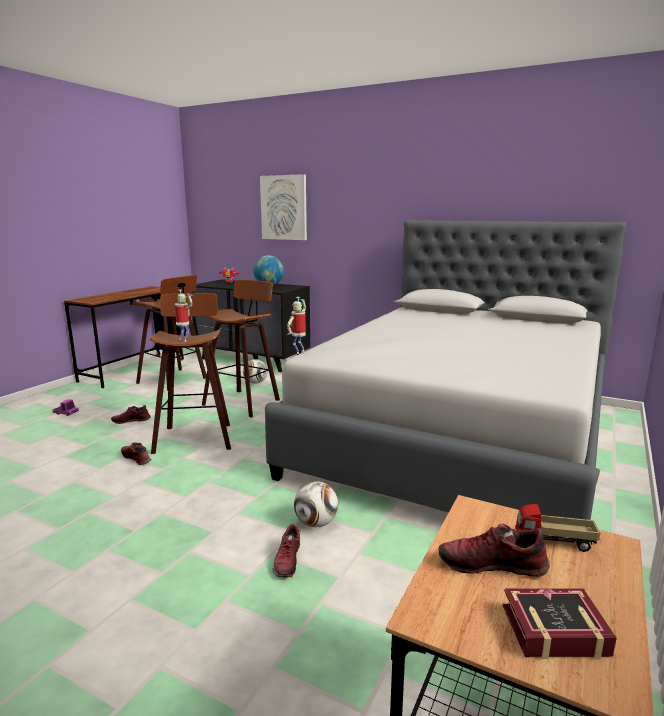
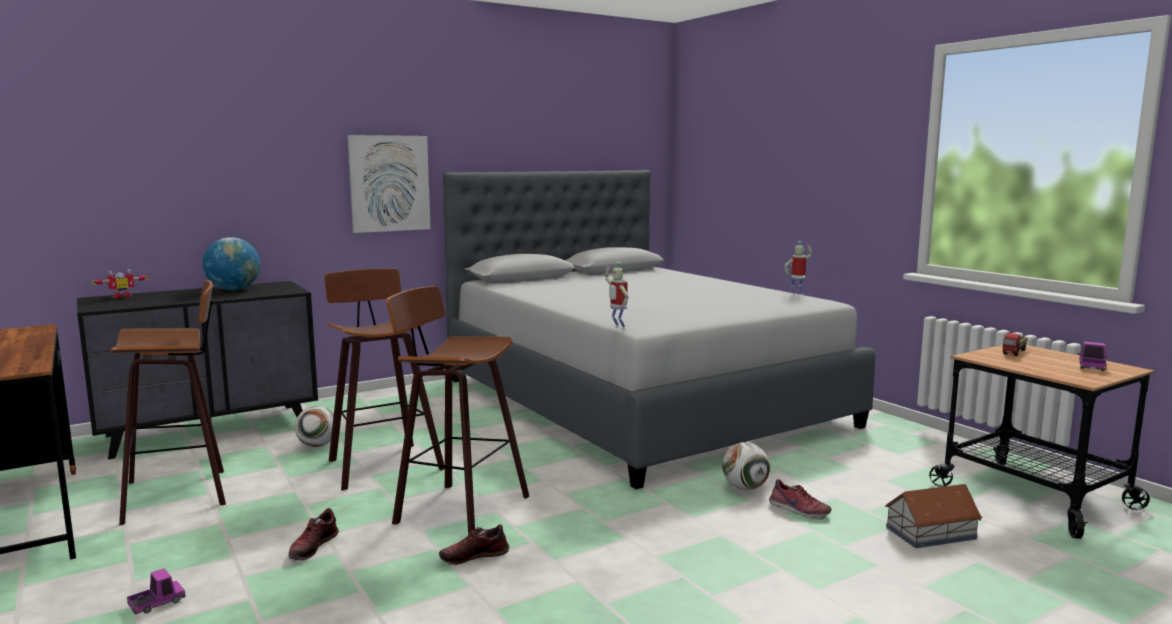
camera: 60 degrees left, 5 degrees down
toy robot [174,290,193,342] -> toy robot moved to [784,241,812,296]
picture [260,174,307,240] -> picture moved to [347,135,431,233]
shoe [438,524,550,577] -> none
book [503,588,617,659] -> toy truck [1078,342,1108,371]
none -> toy house [885,484,983,548]

